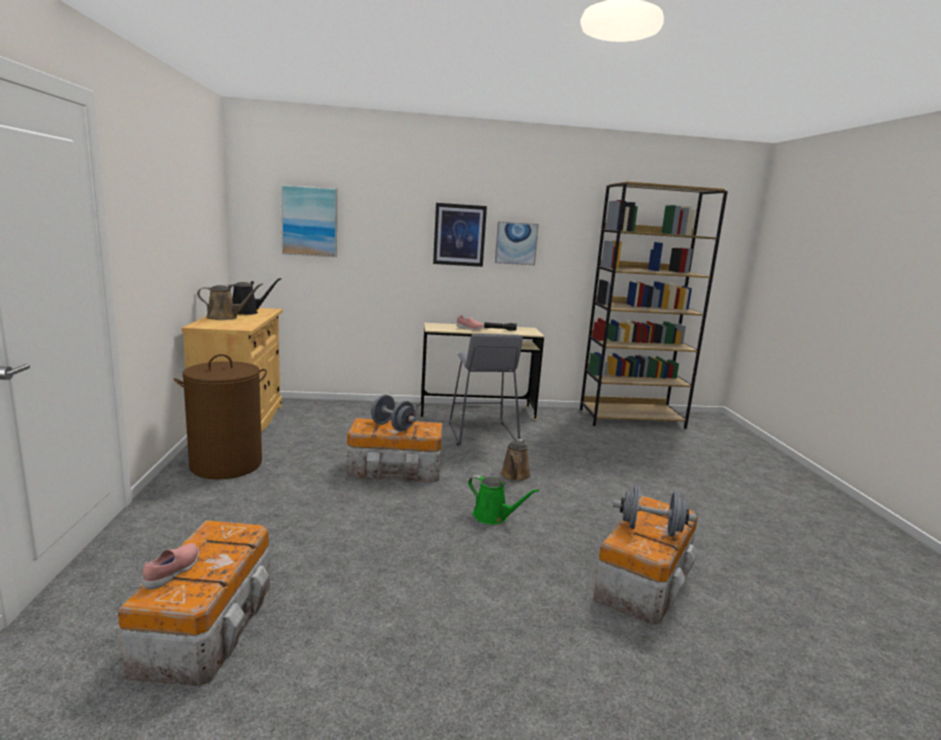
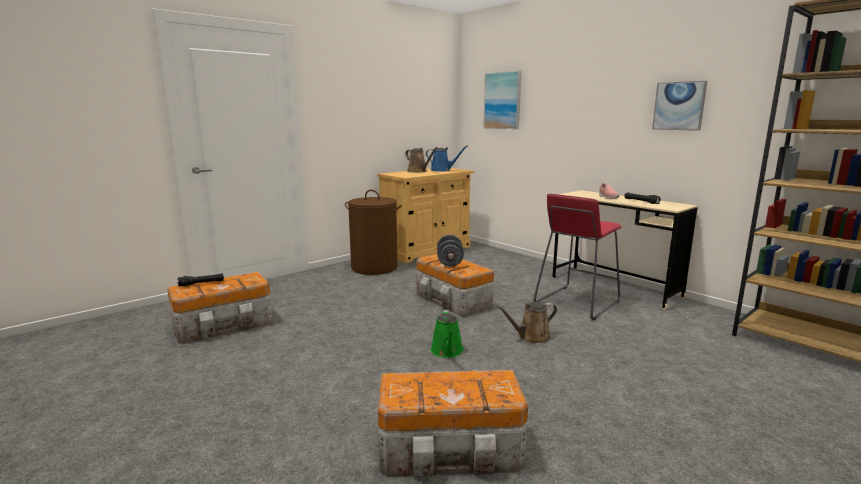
camera: 55 degrees right, 0 degrees up
pink shoe [143,543,199,590] -> black flashlight [177,273,224,286]
black watering can [225,278,281,315] -> blue watering can [426,145,468,172]
picture [433,203,487,267] -> none
grey stool [449,334,523,446] -> red stool [534,194,622,320]
grey dumbbell [613,485,697,537] -> none

